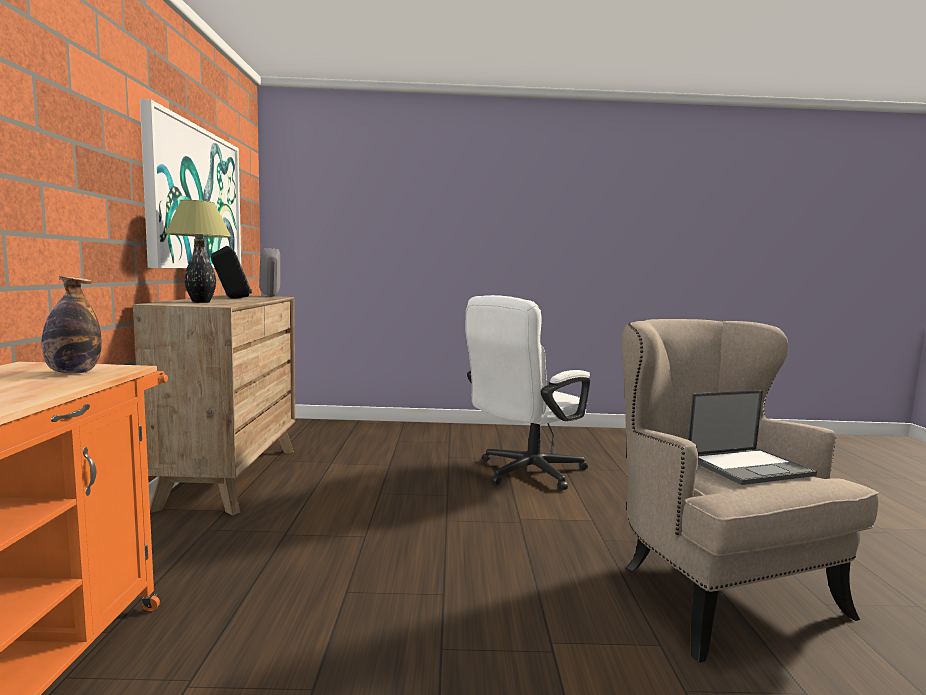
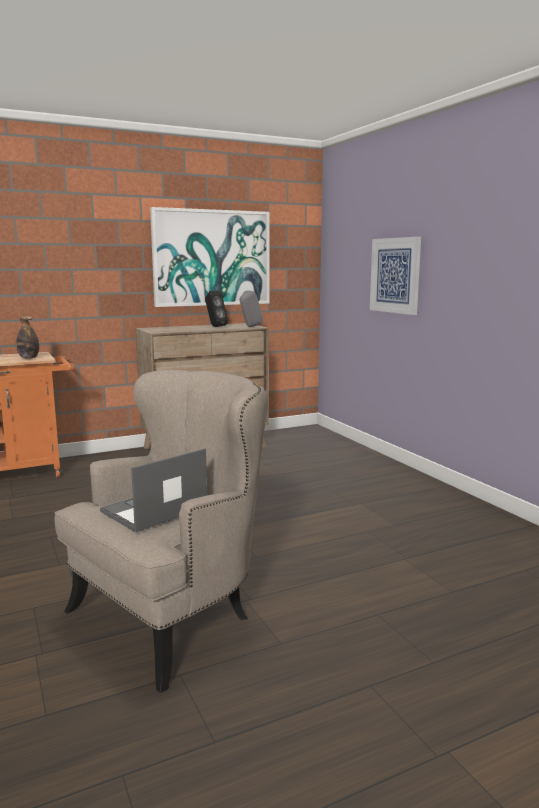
camera: 65 degrees right, 5 degrees up
table lamp [165,200,232,303] -> none
white office chair [466,295,590,490] -> none
laptop [687,390,817,485] -> laptop turned 90 degrees clockwise [100,449,207,532]
none -> picture [370,236,421,315]

